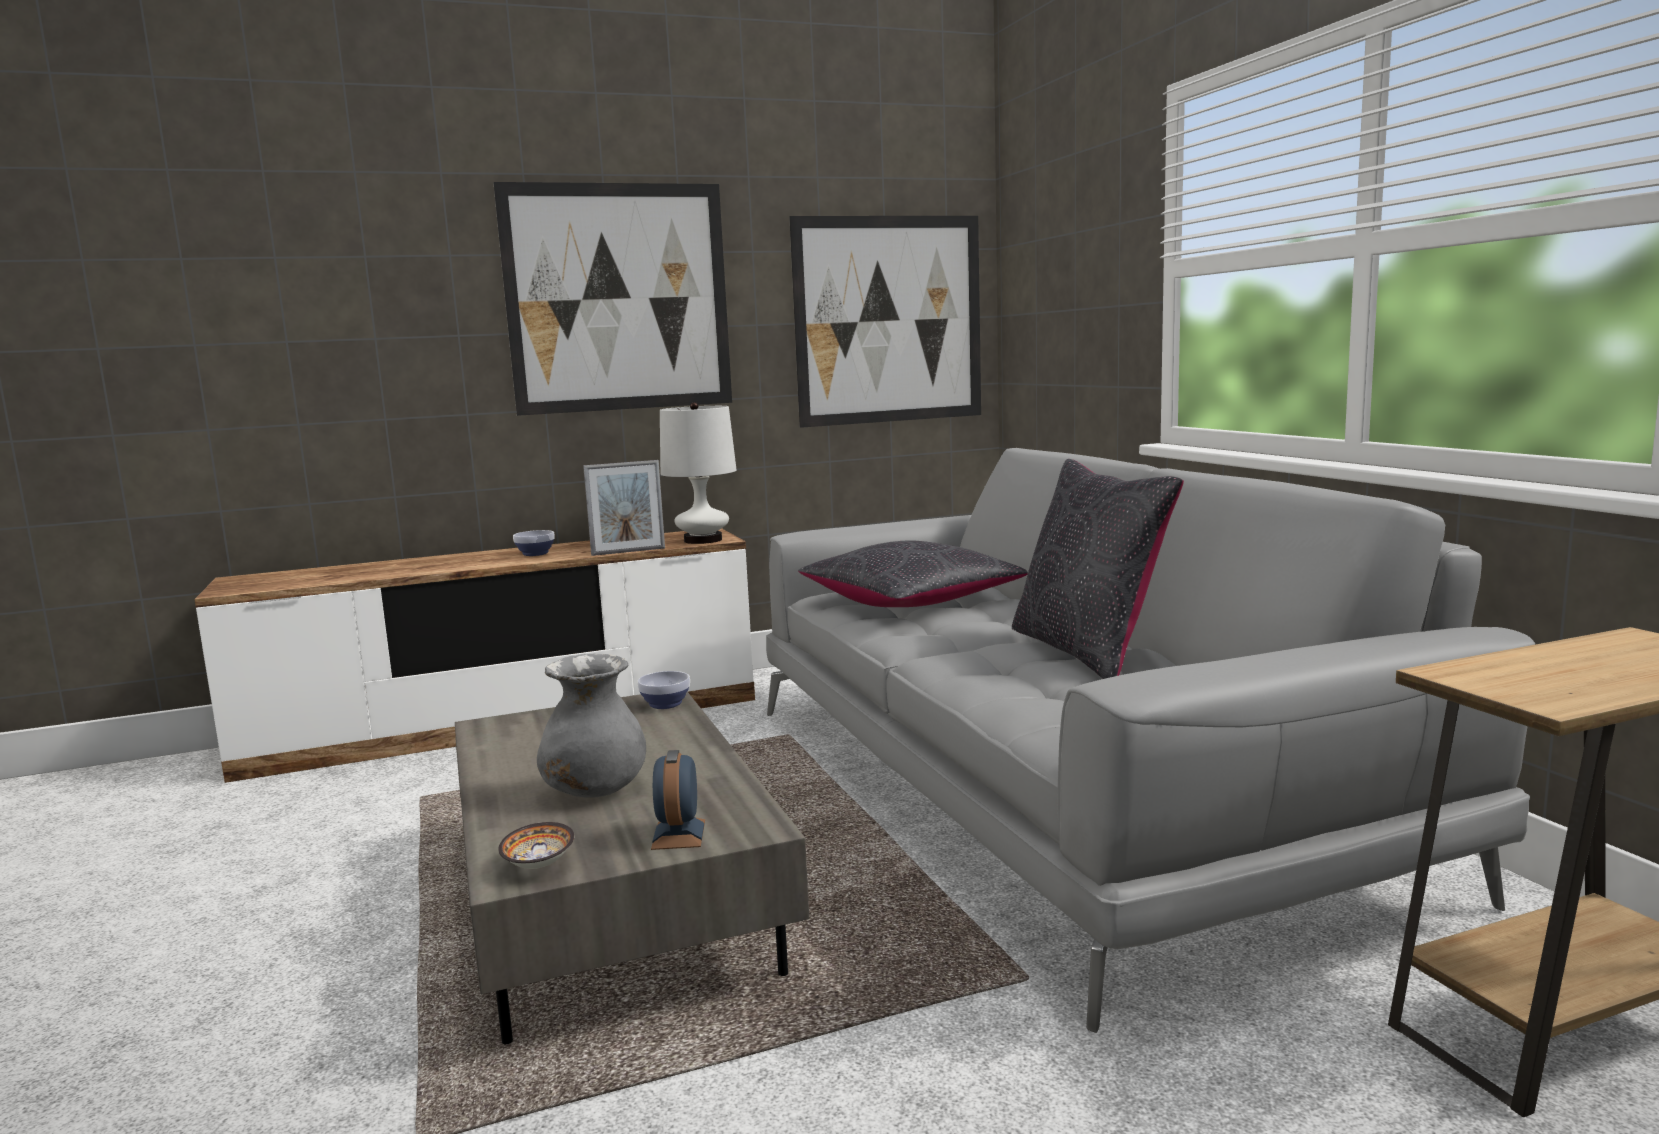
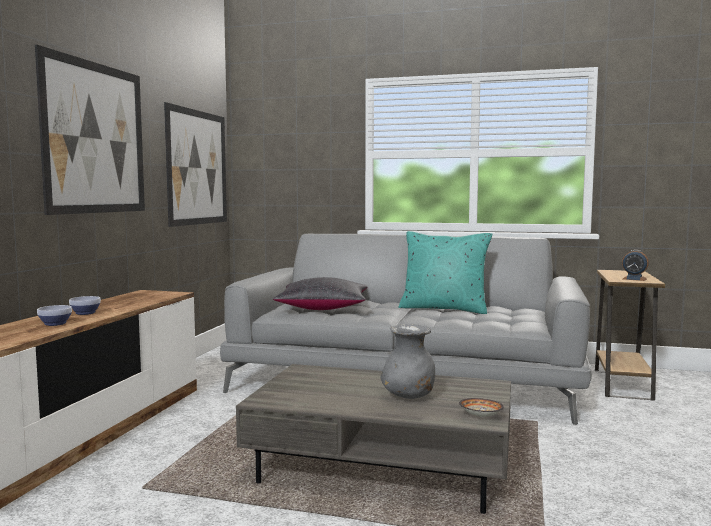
camera: 55 degrees left, 5 degrees down
picture frame [583,460,665,556] -> none
bowl [637,671,690,709] -> bowl moved to [37,305,72,326]
alarm clock [651,750,705,850] -> alarm clock moved to [622,250,649,281]
white table lamp [660,402,737,544] -> none
black pillow [1012,459,1184,679] -> turquoise pillow [398,231,492,314]

